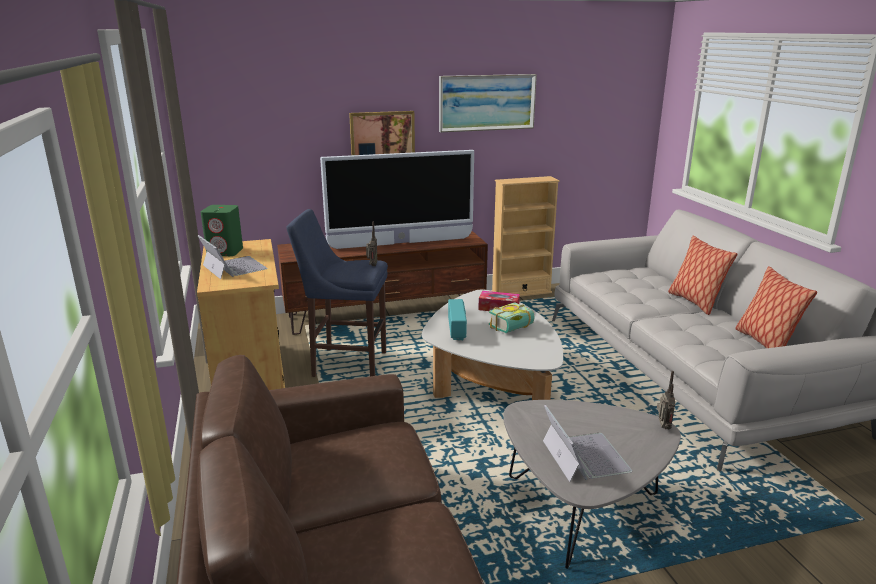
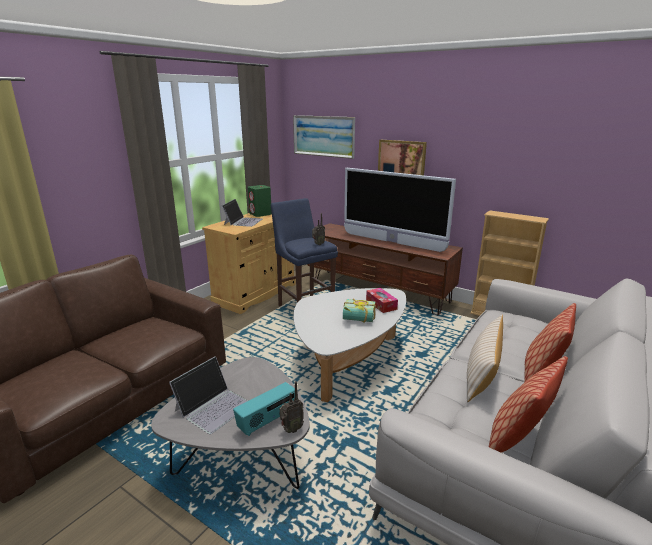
camera: 50 degrees right, 0 degrees up
picture [439,74,537,132] -> picture moved to [293,115,355,159]
radio [448,299,467,340] -> radio moved to [233,382,295,436]
none -> beige pillow [467,315,503,402]

